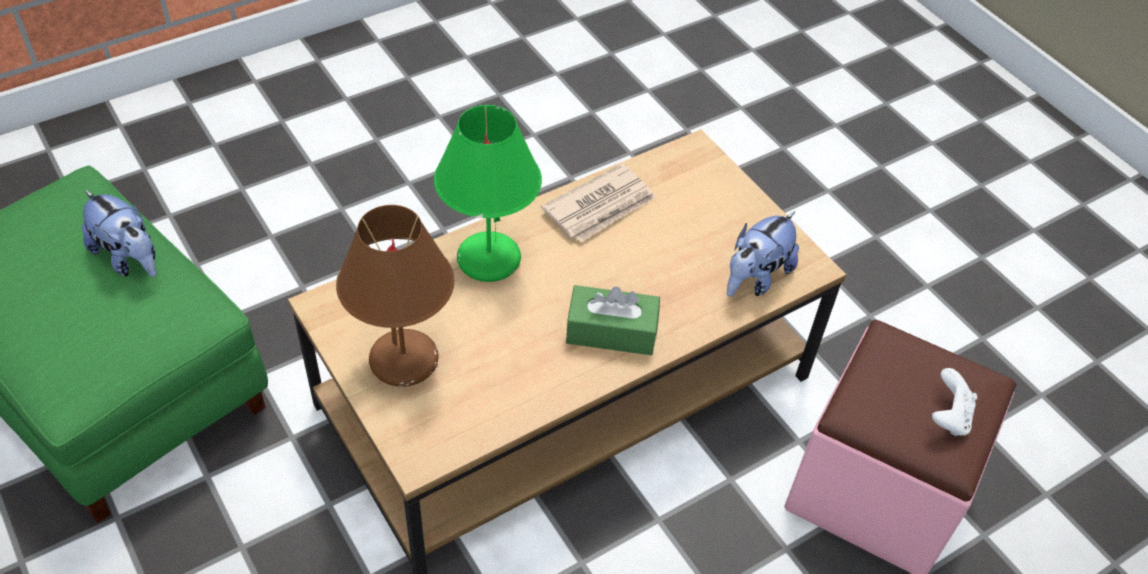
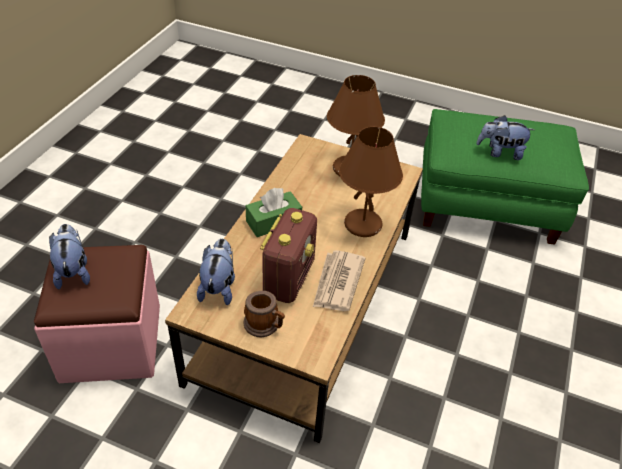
camera: 145 degrees right, 5 degrees down
green table lamp [434,105,542,282] -> brown table lamp [339,127,403,237]
white game controller [932,368,977,436] -> plush toy [49,224,90,289]
none -> mug [244,291,285,337]
none -> radio [260,208,317,303]

